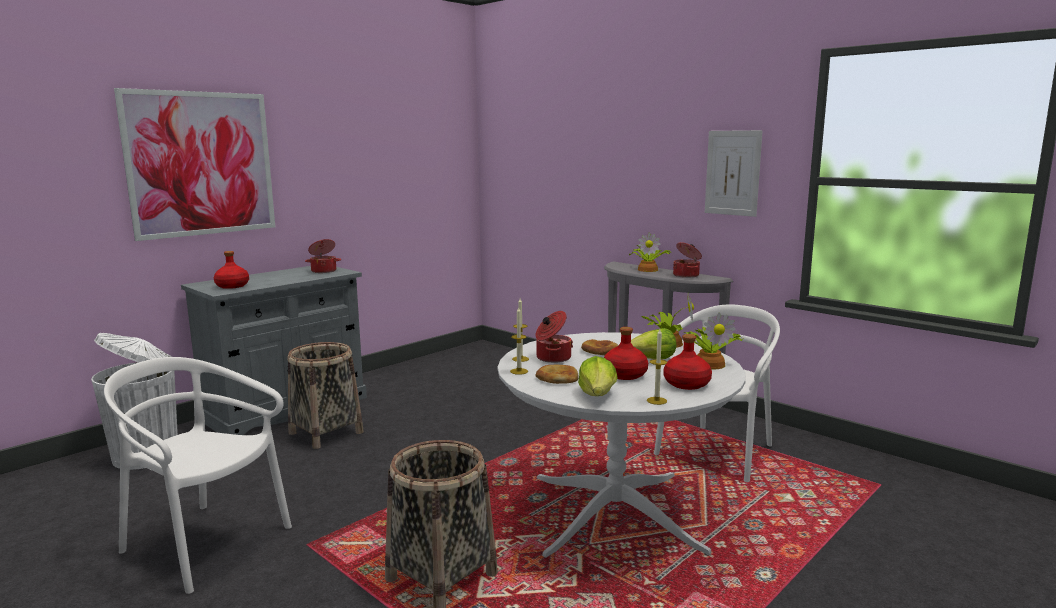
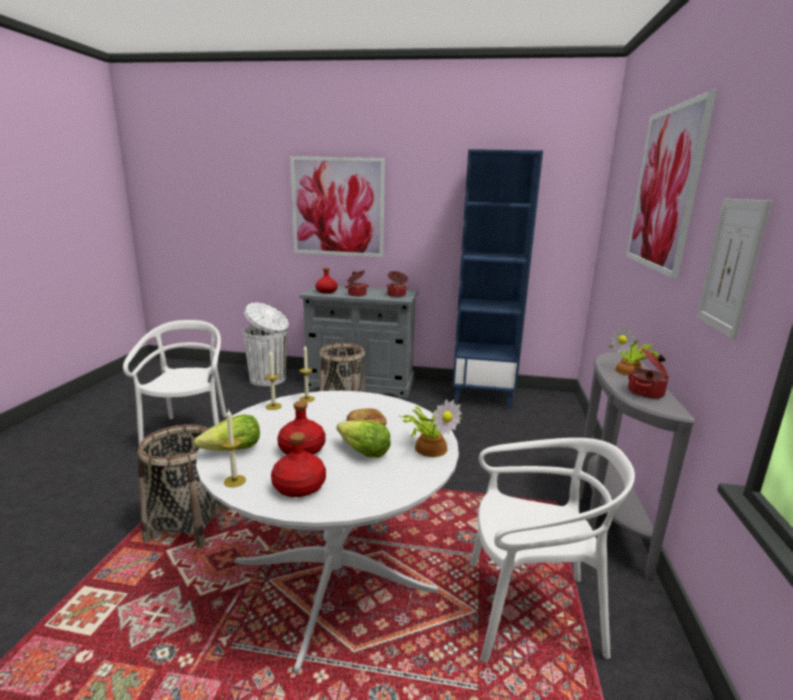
camera: 55 degrees right, 5 degrees up
bread [535,365,579,384] -> none
cooking pot [536,311,573,363] -> cooking pot moved to [345,270,369,296]
potted plant [684,313,743,369] -> none
none -> blue bookcase [453,149,543,409]
none -> picture [626,90,717,279]

